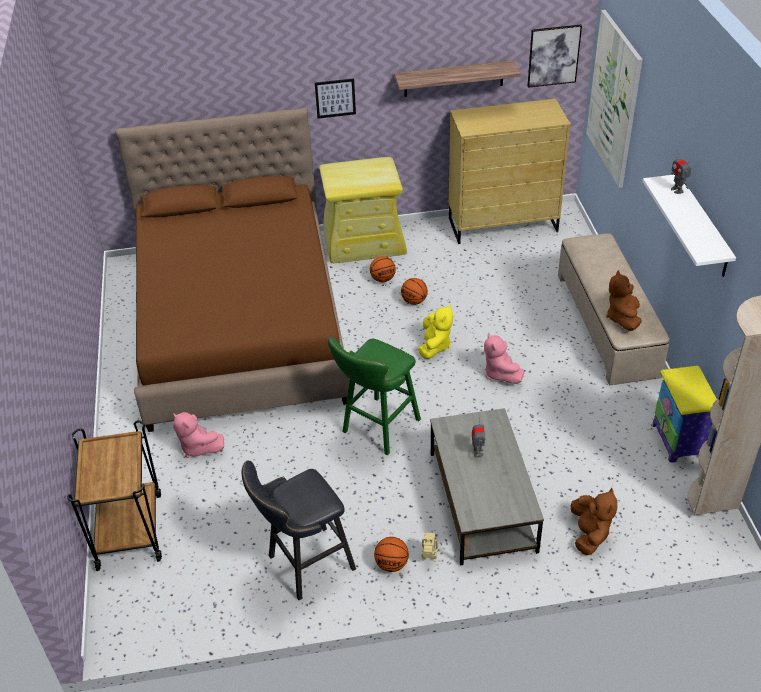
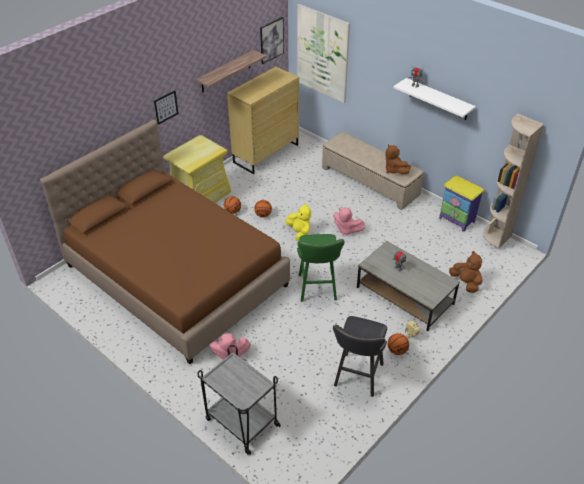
camera: 40 degrees left, 0 degrees up
brown cart [67,420,162,571] -> grey cart [198,345,281,455]

